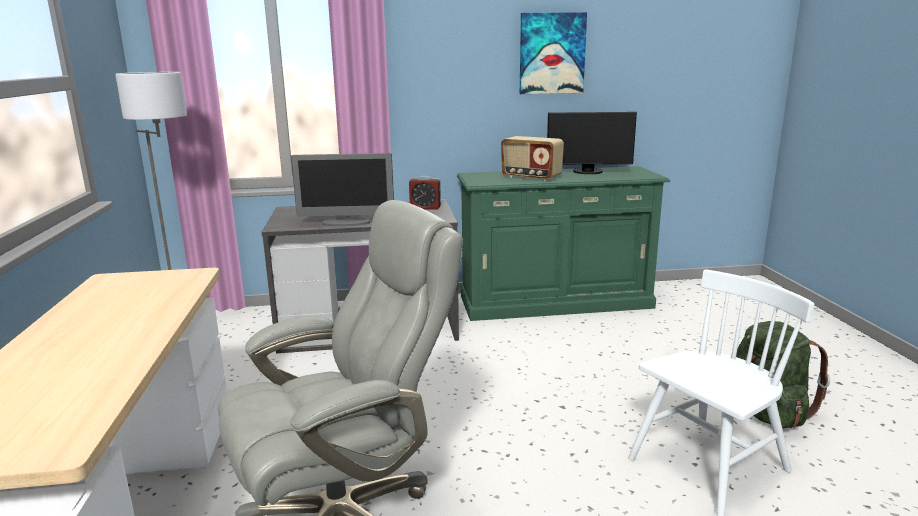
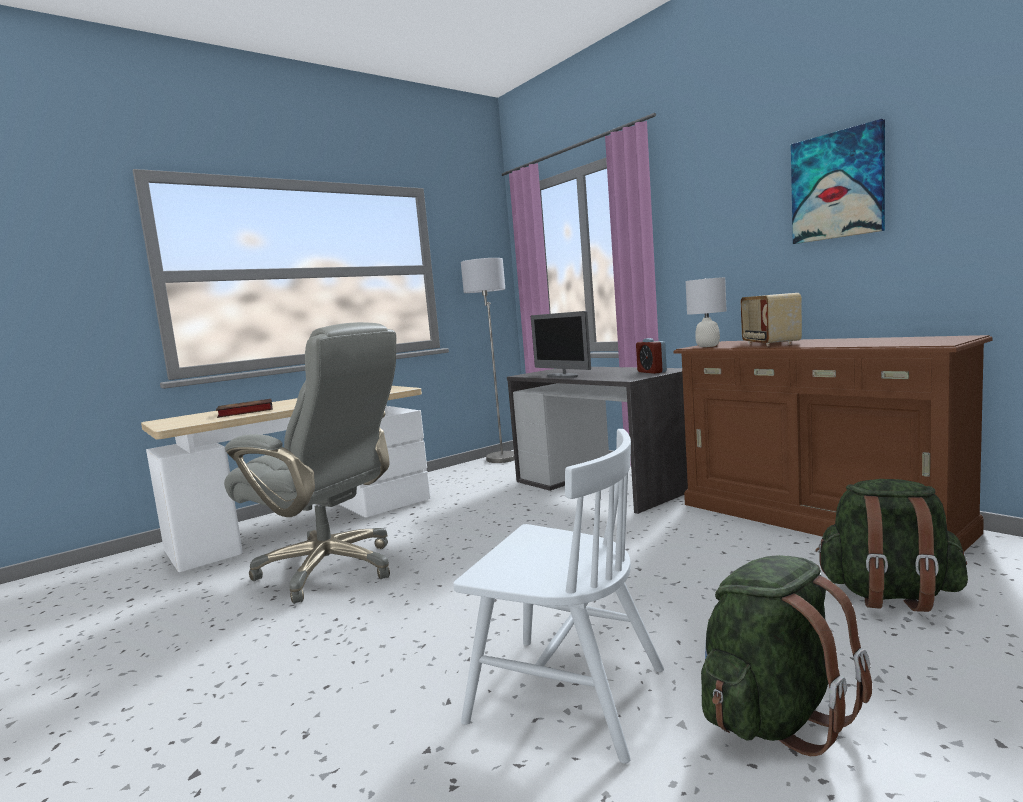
camera: 60 degrees right, 10 degrees down
green cabinet [457,166,670,321] -> brown cabinet [674,335,992,552]
monitor [547,112,637,174] -> none
none -> book [216,399,273,418]
none -> grey table lamp [686,277,726,347]
none -> green backpack [815,479,968,612]

